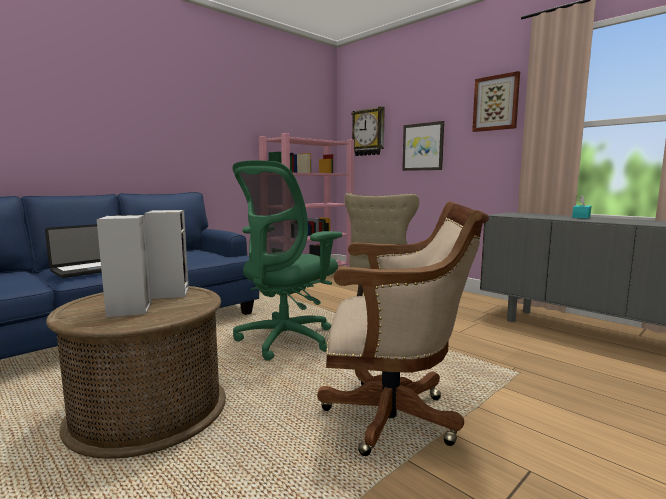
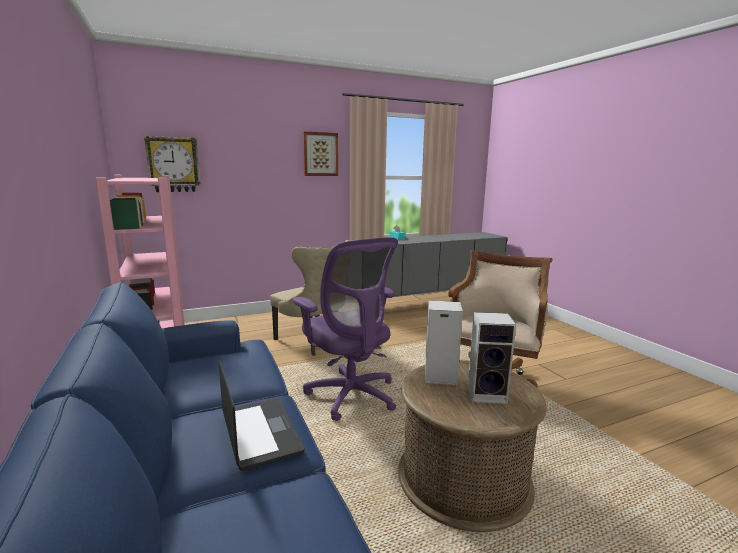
camera: 70 degrees left, 5 degrees up
green office chair [233,160,342,361] -> purple office chair [293,237,398,421]
picture [402,121,444,171] -> none

